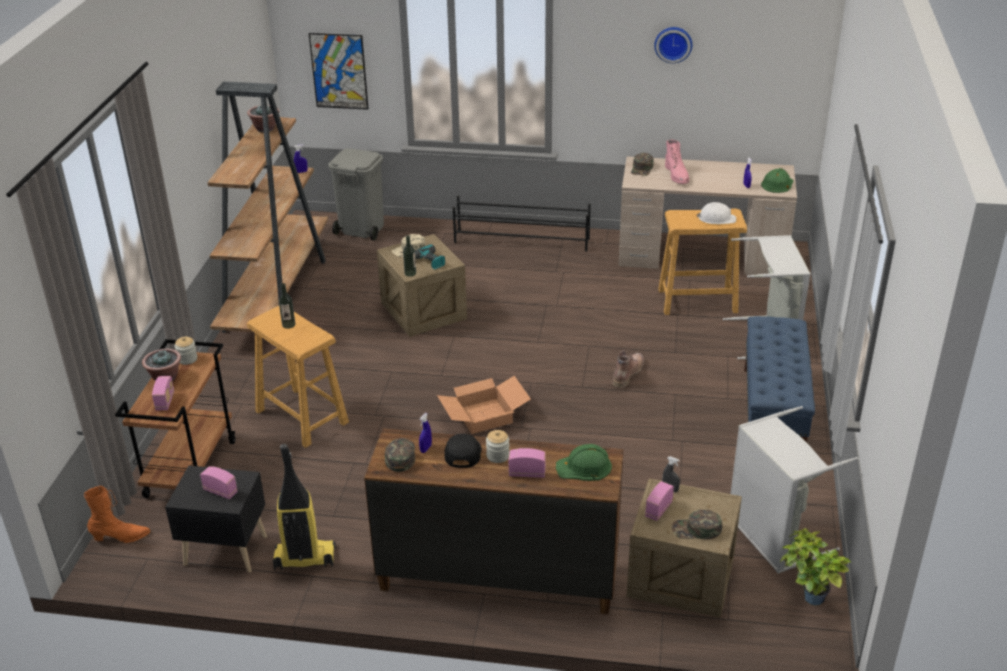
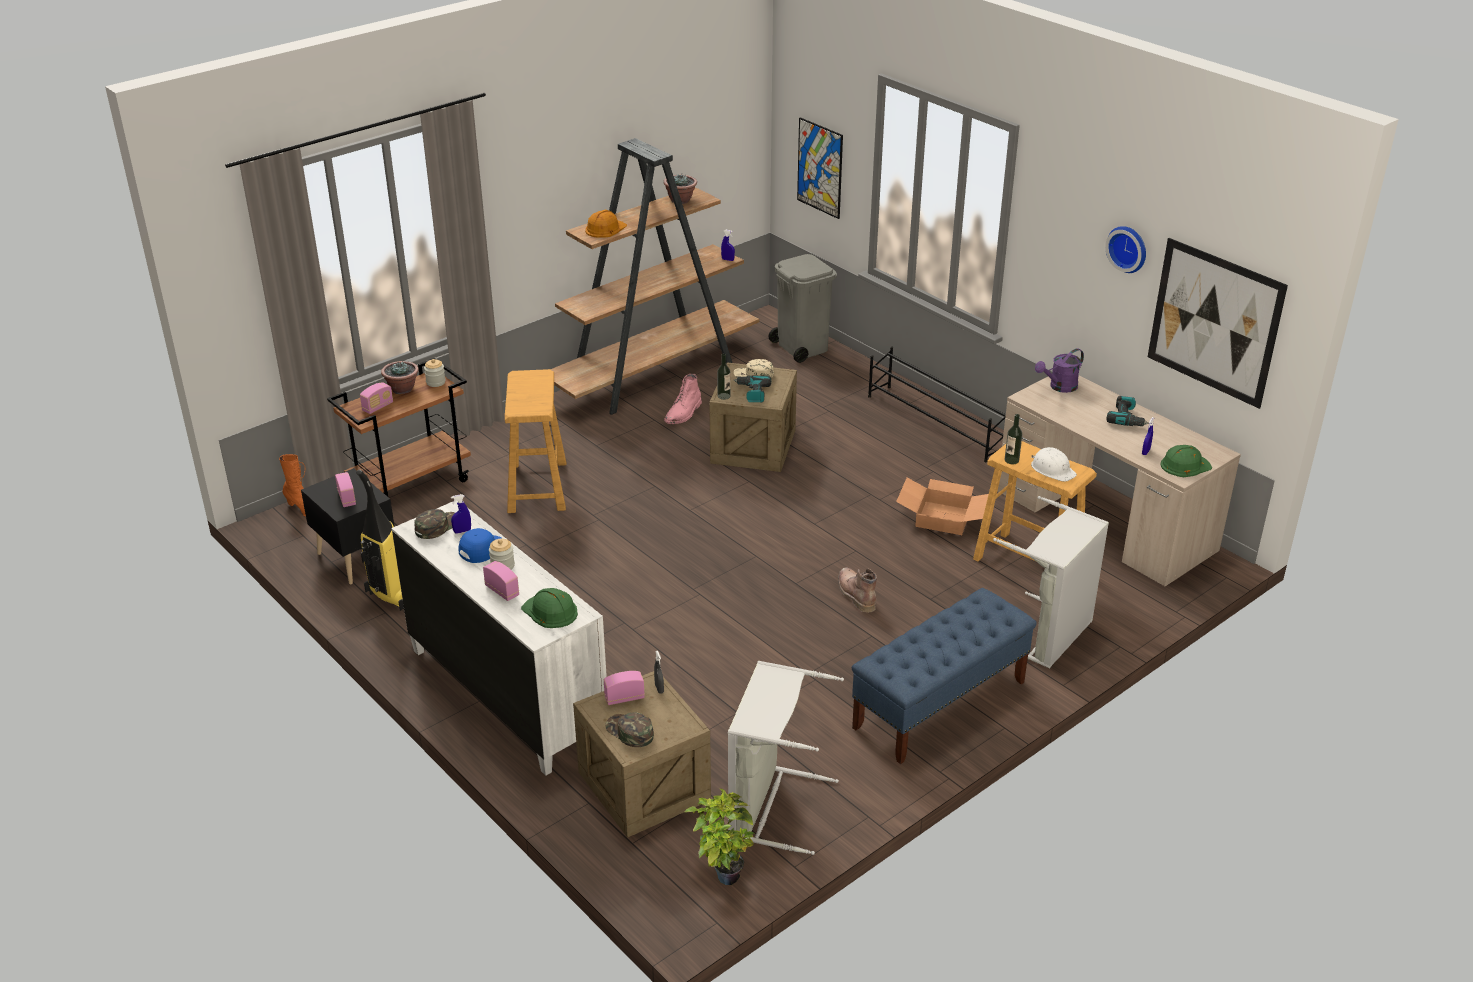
camera: 40 degrees right, 0 degrees up
bottle [279,283,295,329] -> bottle moved to [1005,414,1022,464]
brown dresser [364,429,624,614] -> white dresser [392,500,607,776]
cardboard box [437,376,531,434] -> cardboard box moved to [896,478,988,535]
black cap [444,434,482,468] -> blue cap [459,528,503,563]
brown boot [612,350,645,388] -> brown boot turned 90 degrees counterclockwise [838,567,877,613]
green cap [631,153,653,176] -> purple watering can [1035,348,1084,393]
pink boot [665,139,689,184] -> pink boot moved to [664,374,702,424]
none -> orange hard hat [585,210,627,238]
none -> power drill [1106,396,1149,426]
none -> picture [1148,238,1288,409]

